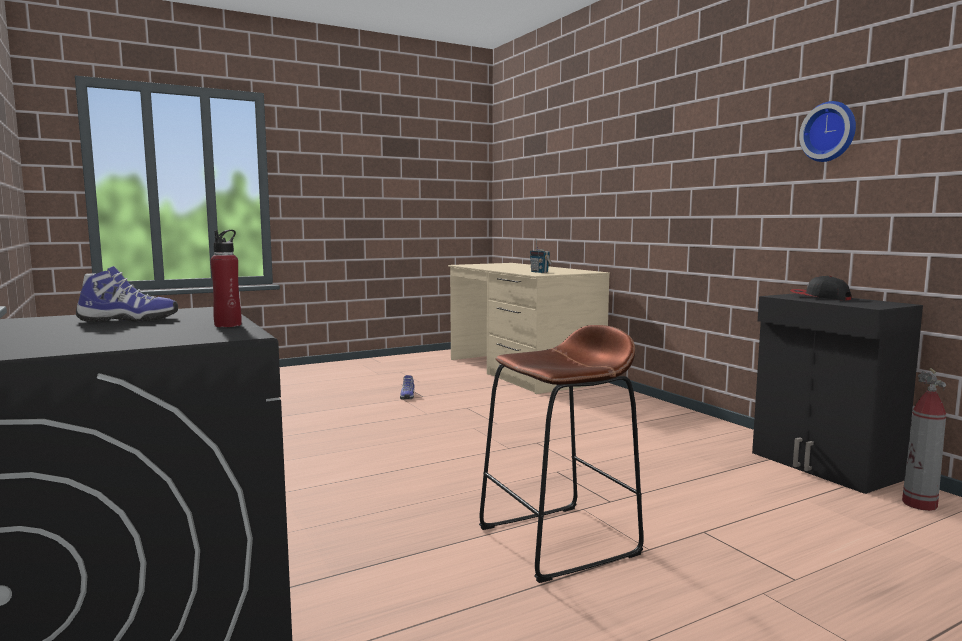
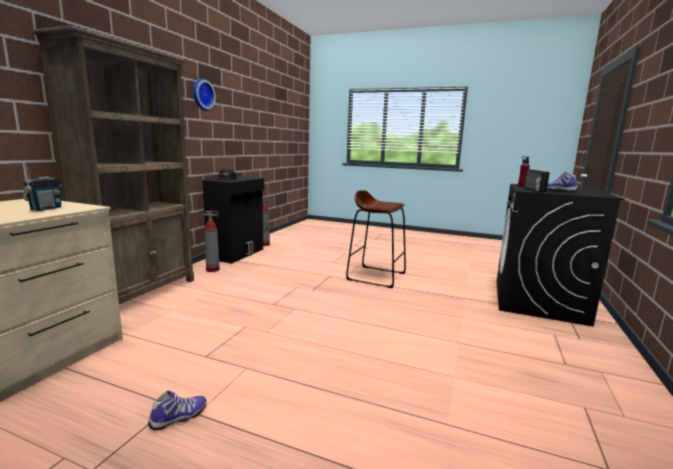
camera: 130 degrees left, 5 degrees up
none -> brown bookcase [33,25,194,304]
none -> fire extinguisher [202,211,220,272]
none -> radio [524,169,550,193]

